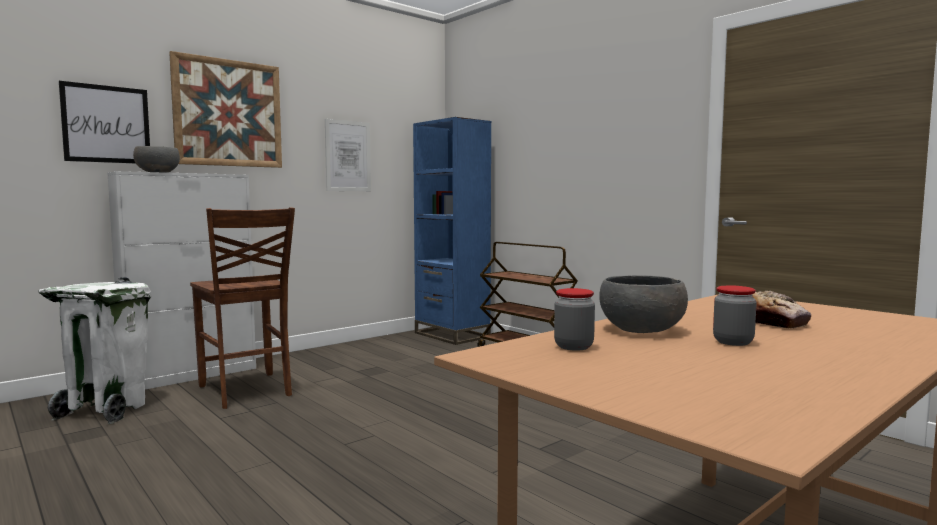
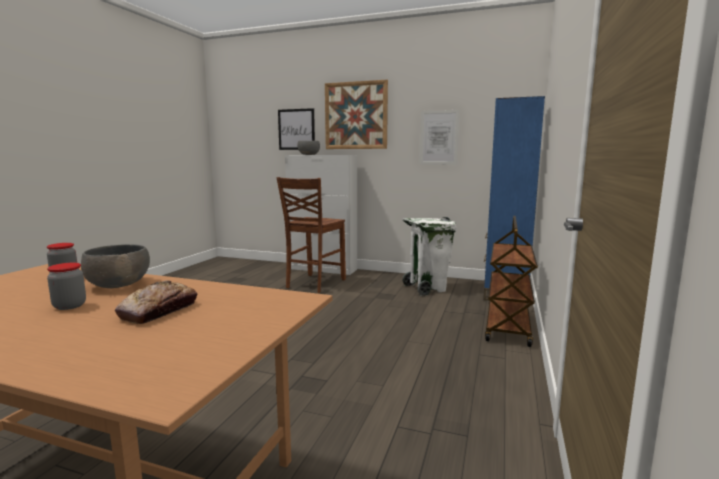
camera: 60 degrees right, 5 degrees up
white trash can [38,277,152,424] -> white trash can moved to [402,217,457,296]

